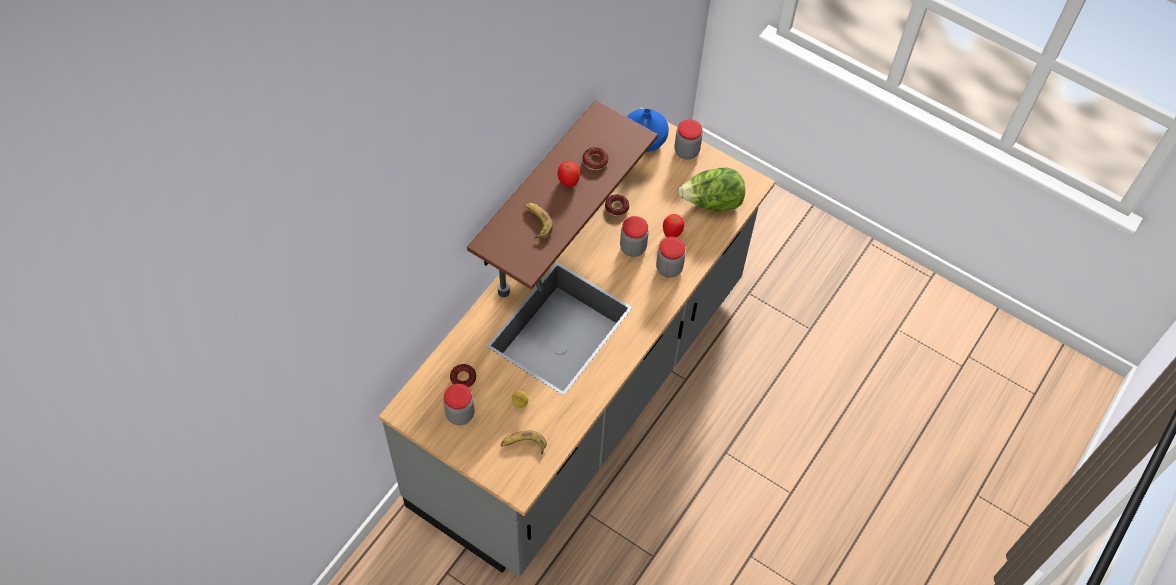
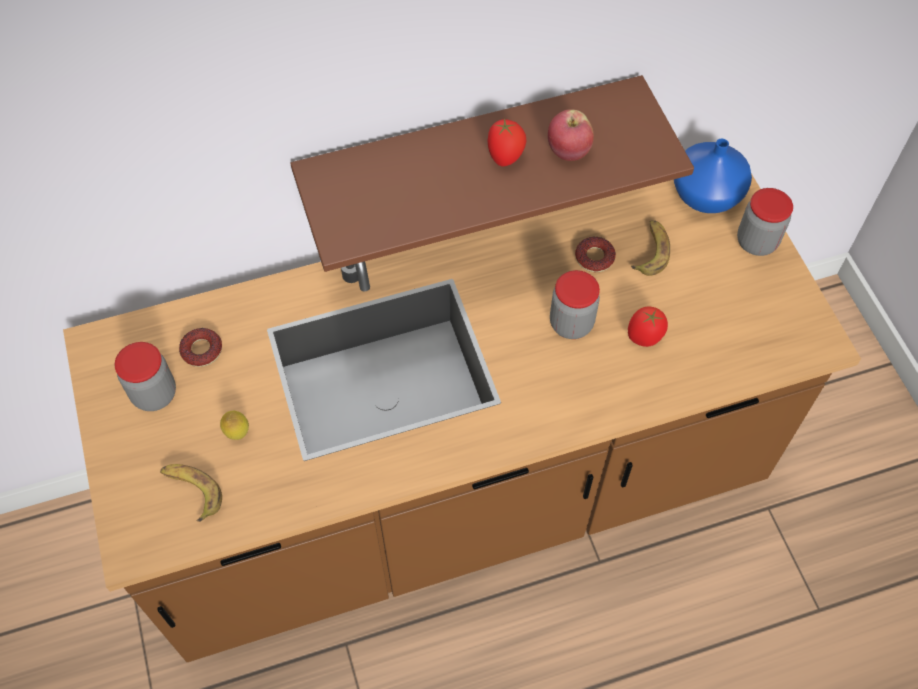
camera: 40 degrees right, 0 degrees up
grey counter [379,107,775,577] -> brown counter [63,173,861,662]
banana [525,203,553,239] -> banana moved to [631,220,670,276]
donut [582,147,608,170] -> apple [548,110,594,161]
jar [656,237,686,278] -> none
lettuce [678,168,745,211] -> none

